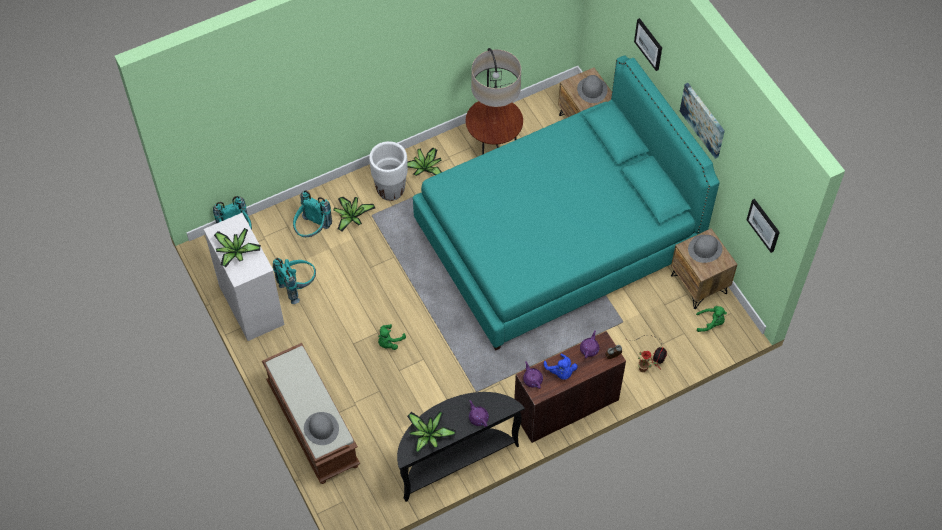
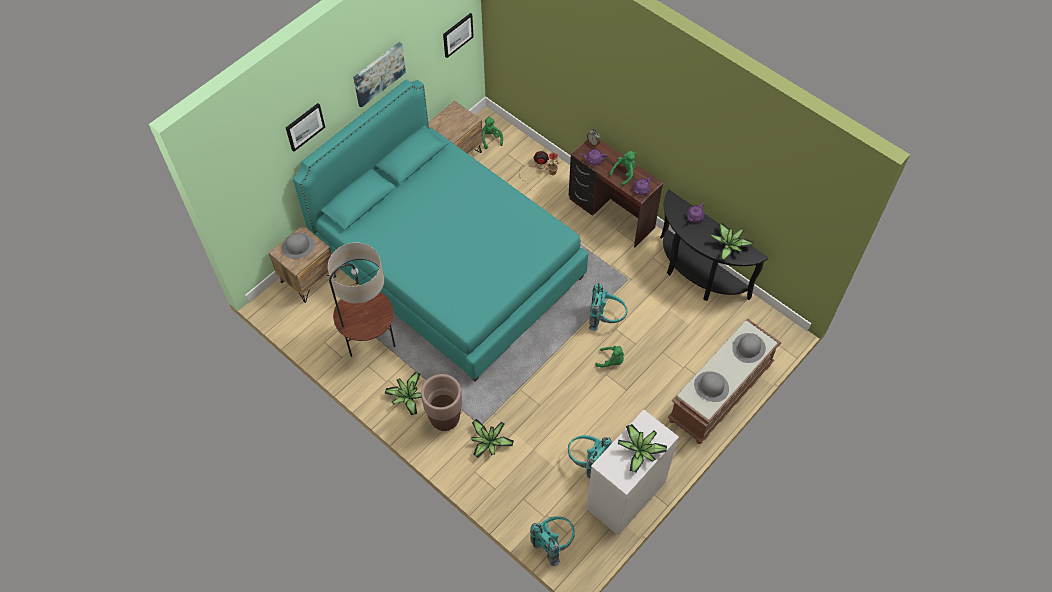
camera: 110 degrees left, 0 degrees up
turquoise backpack [293,190,332,237] -> turquoise backpack moved to [589,283,628,331]
white planter [369,141,408,201] -> brown planter [421,374,462,431]
blue plush toy [544,354,578,380] -> green plush toy [609,151,637,186]
grey hat [688,235,722,263] -> grey hat moved to [694,371,729,402]

